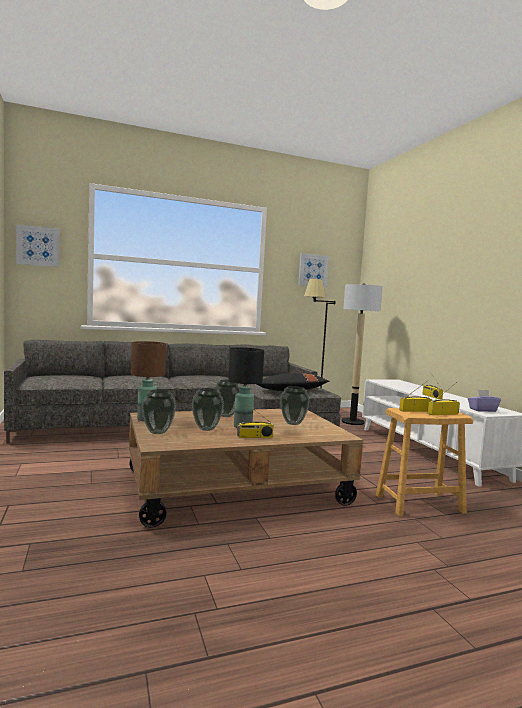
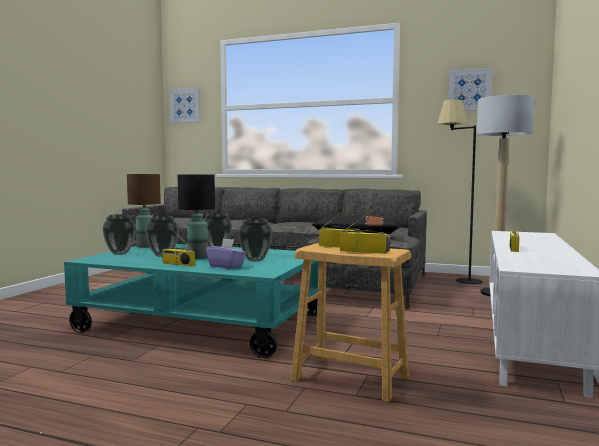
camera: 40 degrees right, 0 degrees up
brown coffee table [129,409,363,527] -> turquoise coffee table [64,244,319,358]
purple tissue box [468,390,501,412] -> purple tissue box moved to [206,238,246,269]

